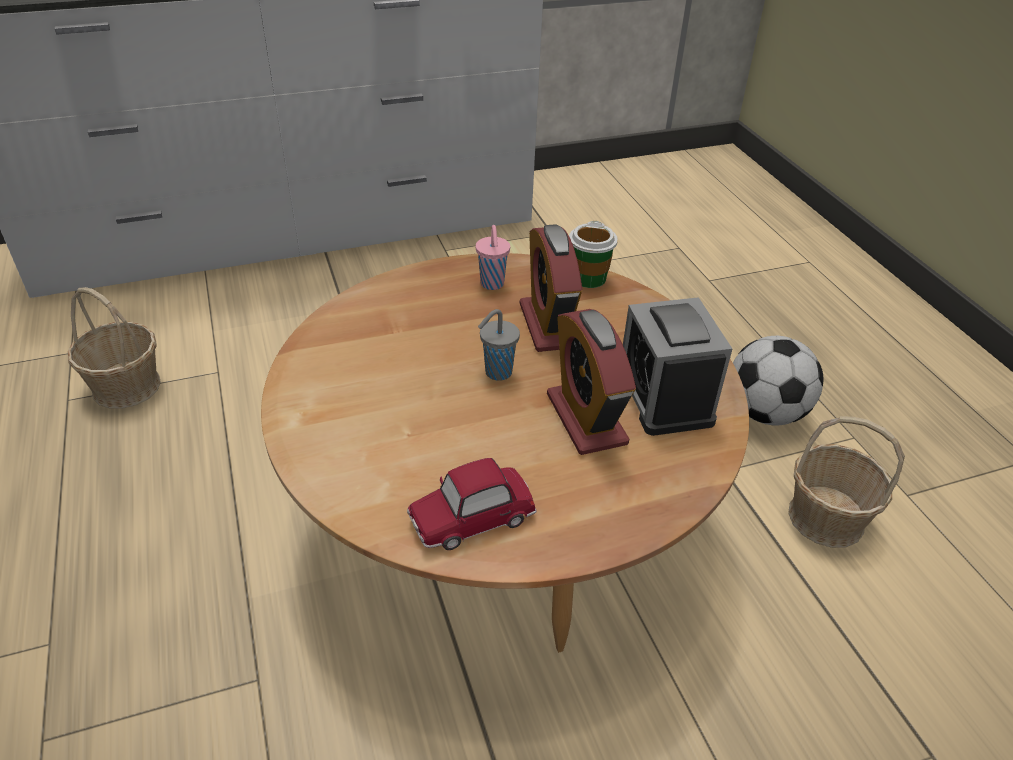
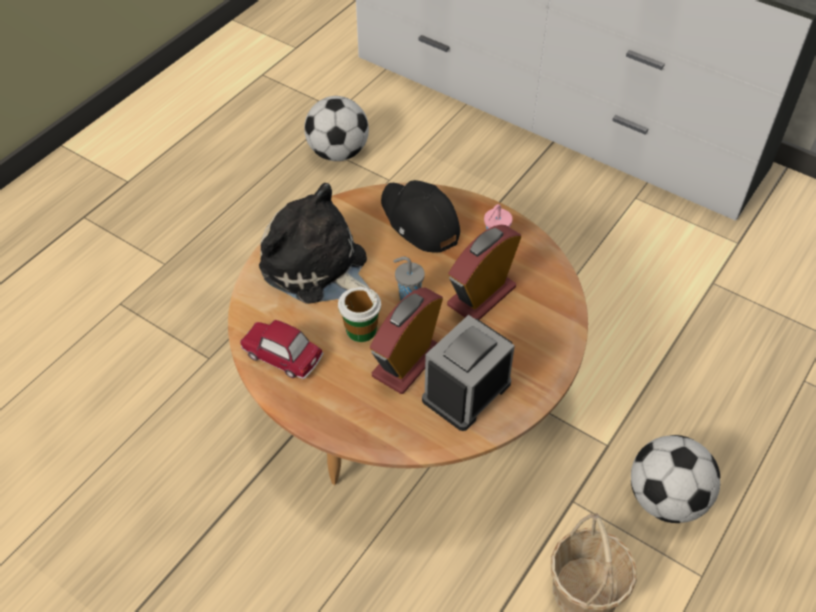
camera: 55 degrees right, 10 degrees up
basket [68,287,161,409] -> football [304,96,369,161]
cup [569,221,618,288] -> cup moved to [338,287,381,342]
none -> plush toy [259,183,372,304]
none -> black cap [381,180,460,252]

